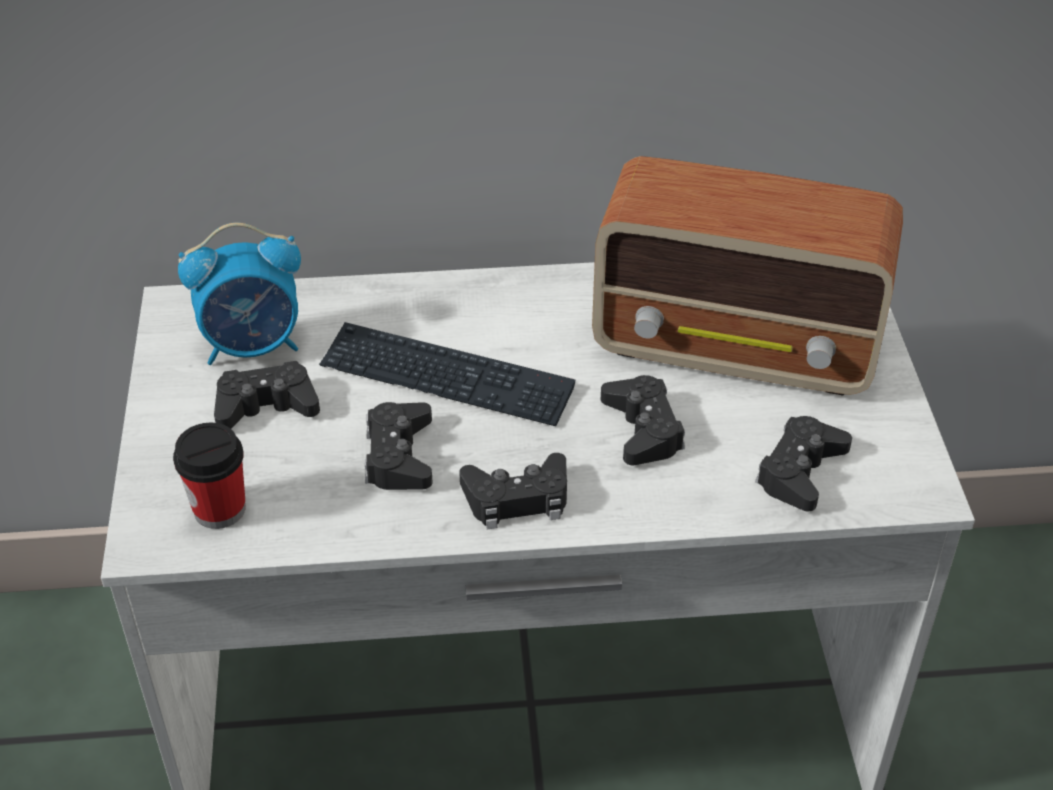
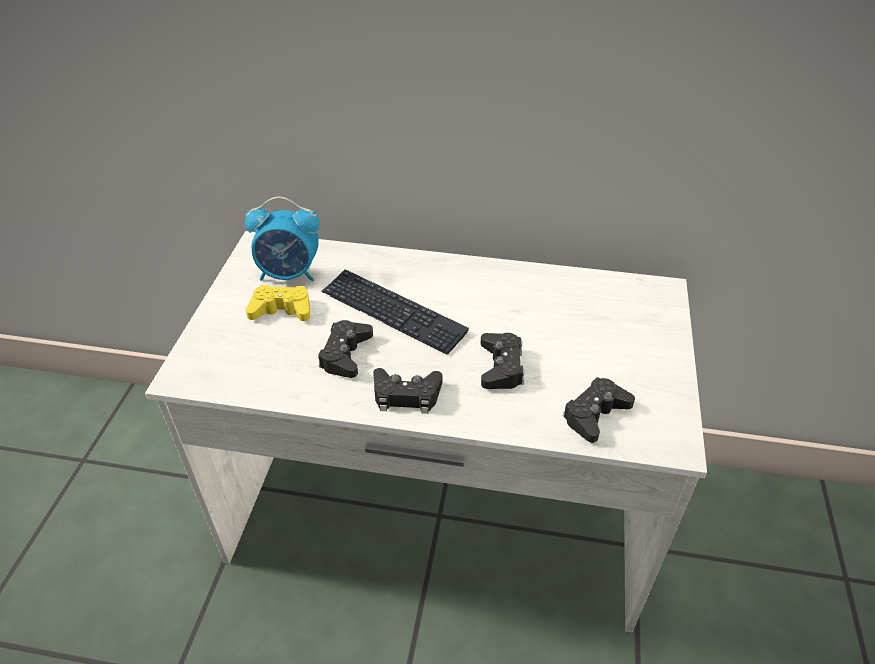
camera: 15 degrees right, 0 degrees up
cup [173,422,245,529] -> none
black game controller [214,361,320,429] -> yellow game controller [246,285,310,321]
radio [592,156,903,396] -> none

